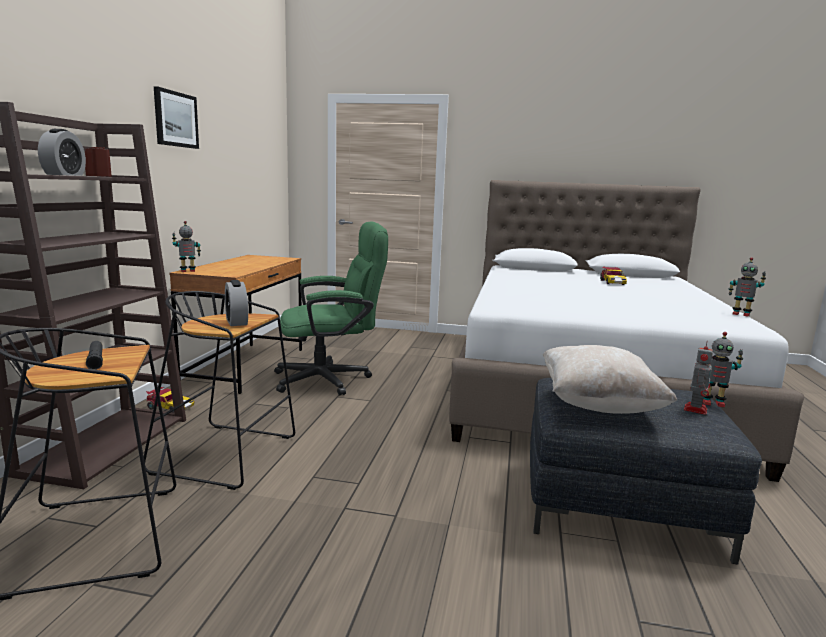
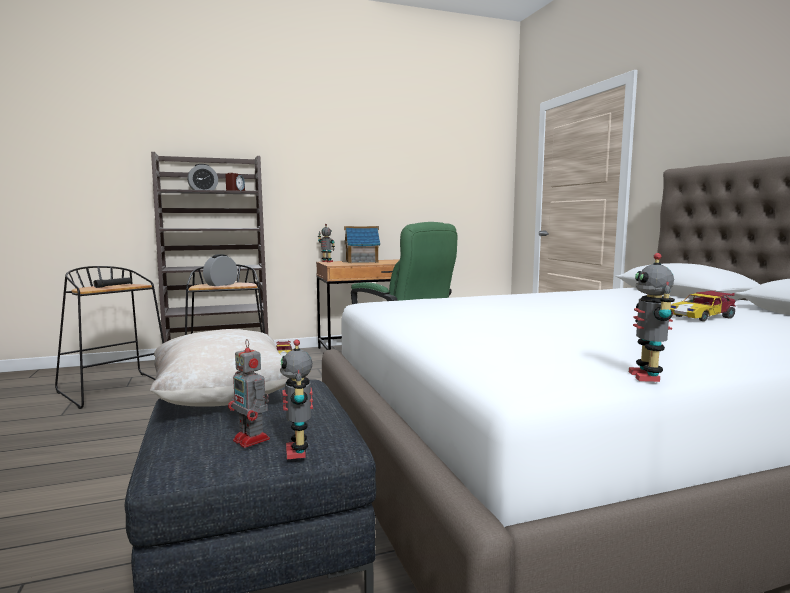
camera: 60 degrees right, 5 degrees down
picture [154,86,199,149] -> none
toy robot [684,340,713,415] -> toy robot turned 45 degrees clockwise [228,339,270,448]
none -> toy house [342,226,380,263]

